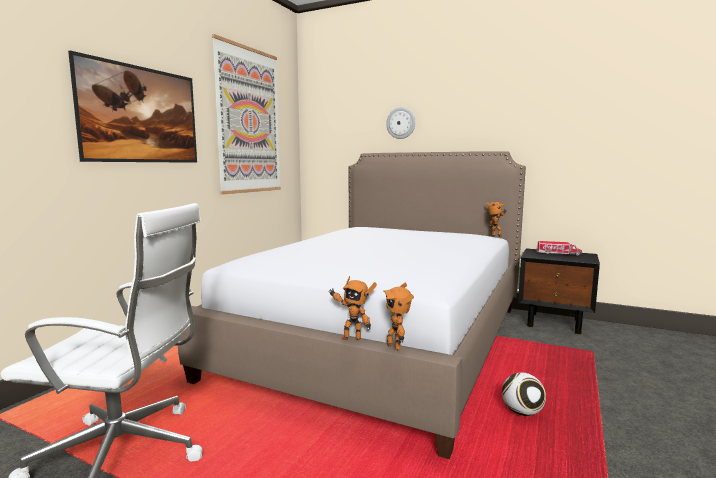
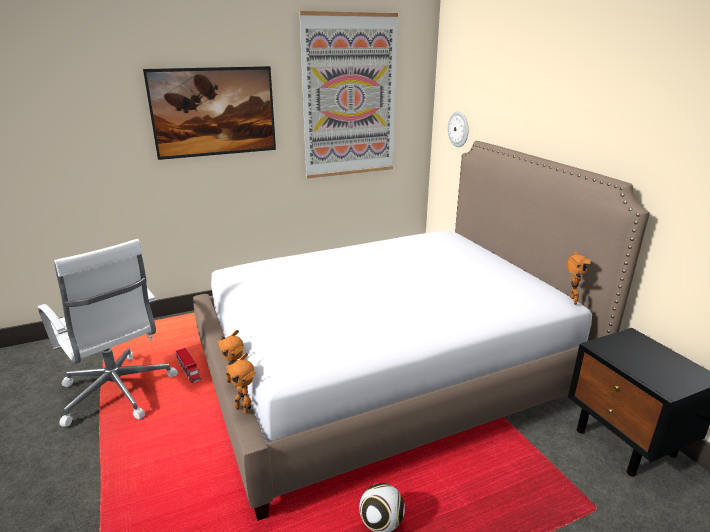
camera: 40 degrees right, 15 degrees up
toy robot [383,283,414,350] -> toy robot turned 60 degrees counterclockwise [226,353,256,414]
wall clock [386,107,415,139] -> wall clock moved to [448,111,469,147]
toy truck [536,241,582,256] -> toy truck moved to [176,347,201,383]

